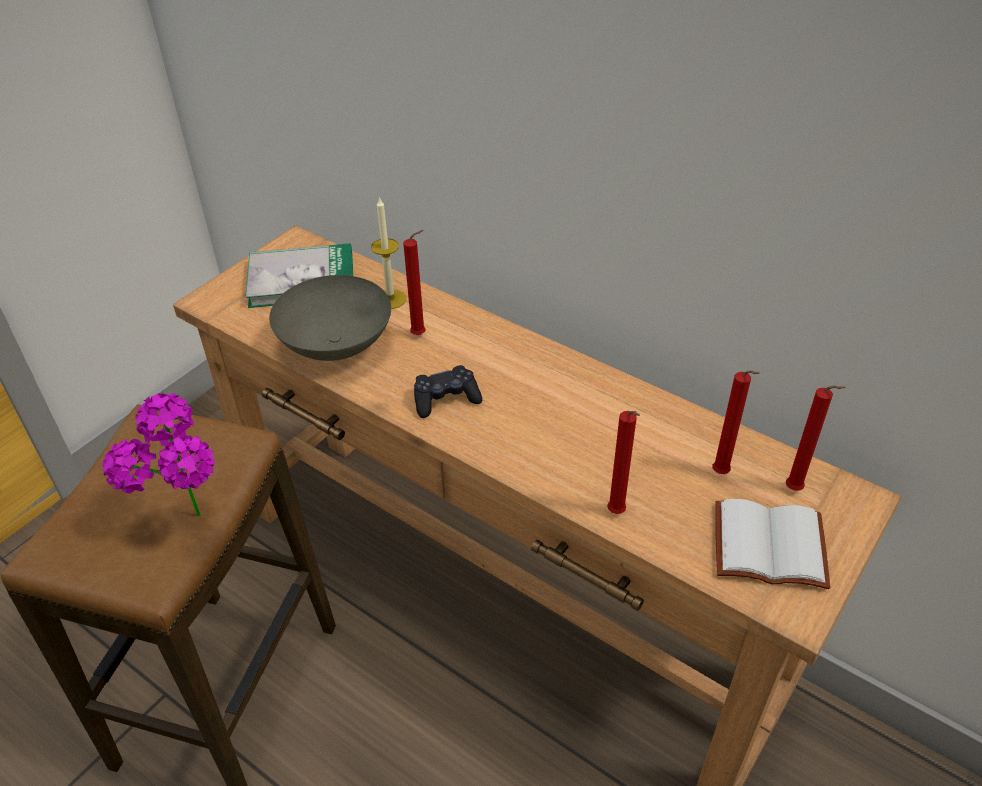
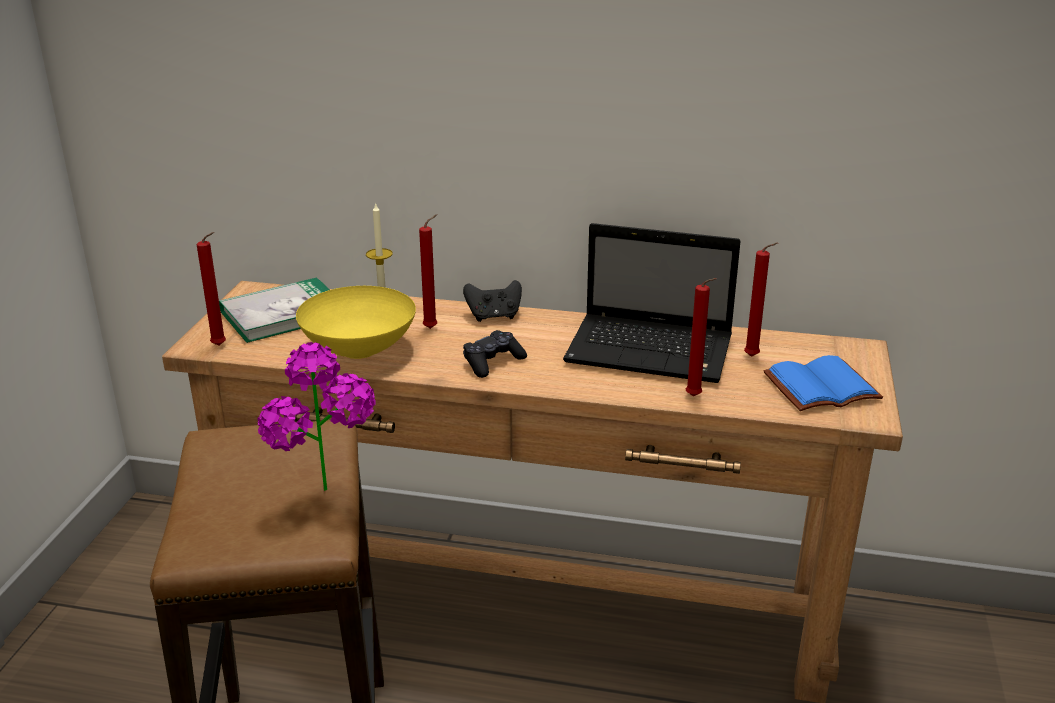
camera: 25 degrees left, 15 degrees down
grey bowl [269,275,391,361] -> yellow bowl [296,286,416,359]
white book [715,499,830,589] -> blue book [764,355,883,411]
red candle [786,385,846,491] -> red candle moved to [196,232,226,346]
none -> black game controller [463,280,522,322]
none -> laptop [563,223,741,383]

